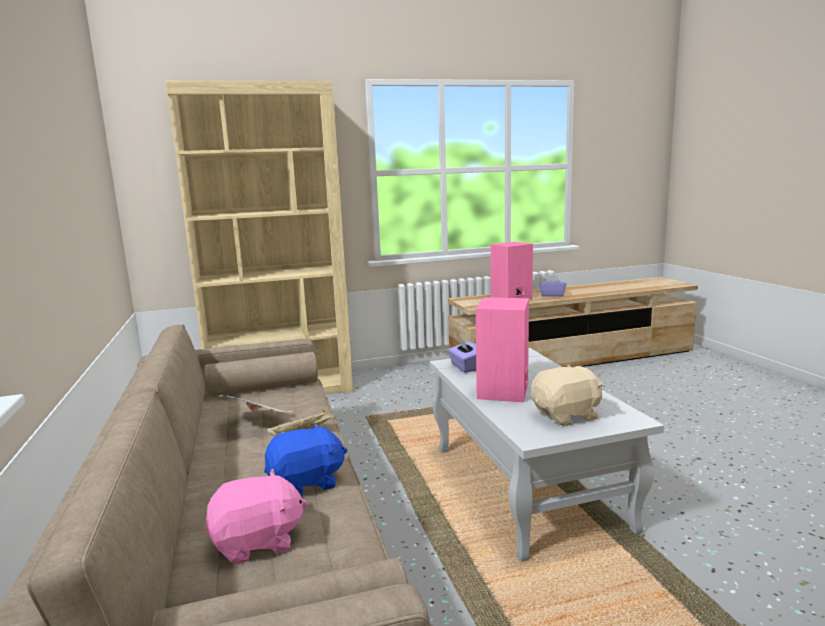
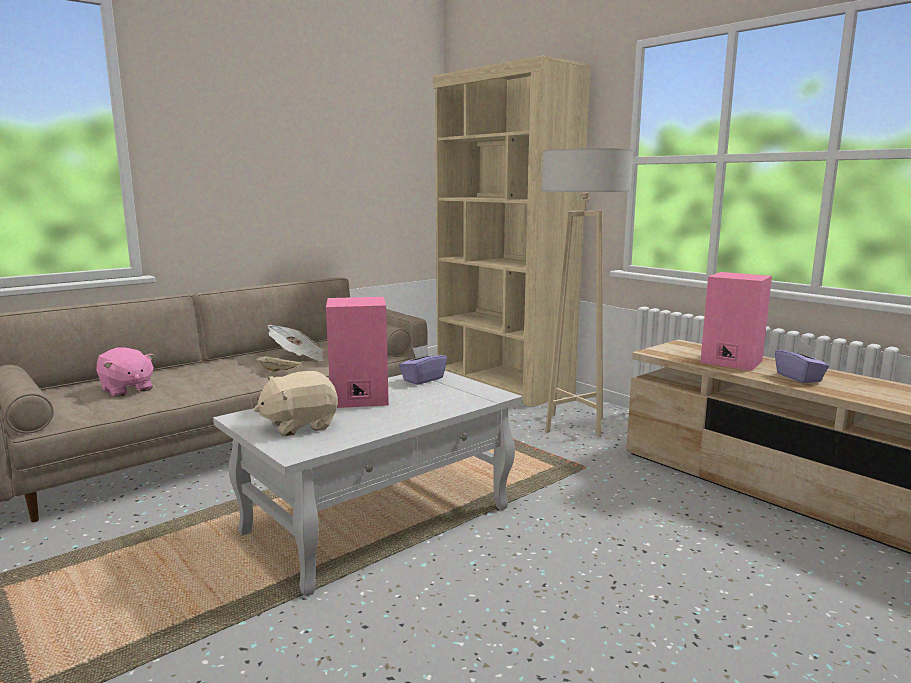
camera: 65 degrees right, 0 degrees up
blue plush toy [264,423,347,496] -> none
beige plush toy [531,365,603,426] -> beige plush toy turned 105 degrees clockwise [254,371,338,436]
none -> beige floor lamp [542,148,633,437]

